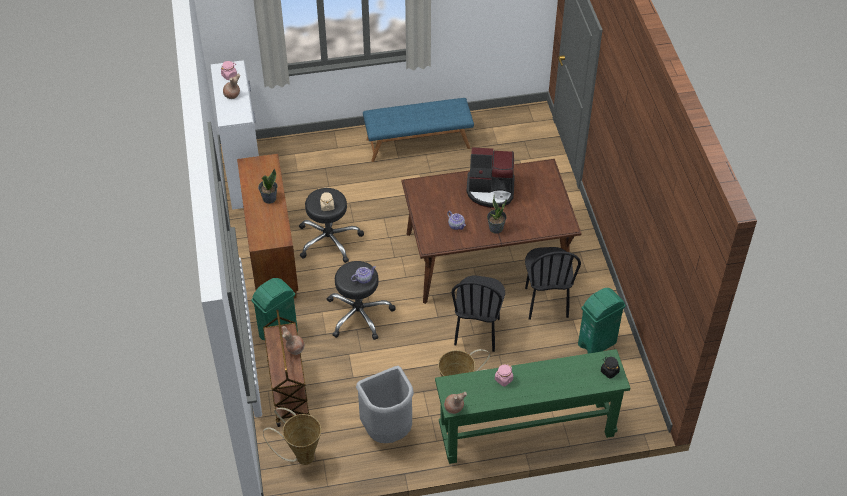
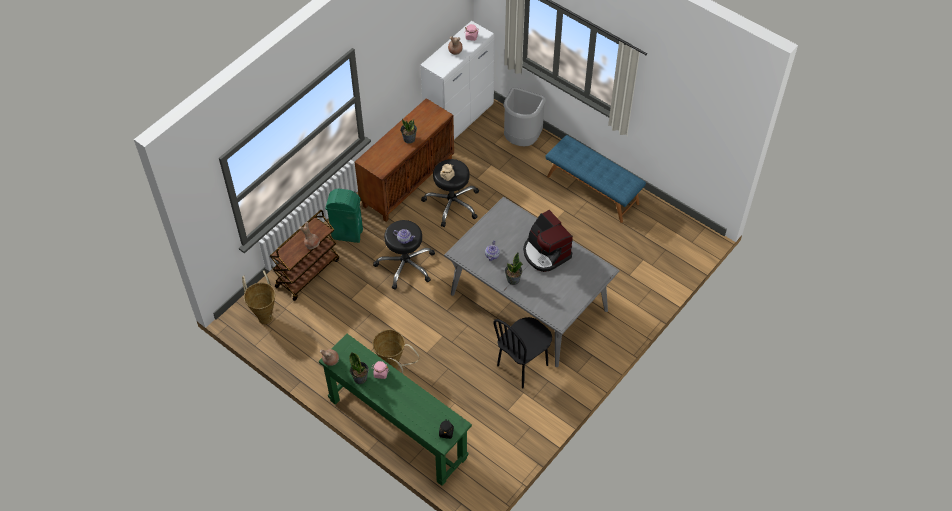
camera: 50 degrees right, 5 degrees up
grey trash can [356,366,414,443] -> grey trash can moved to [504,87,546,146]
brown dining table [402,159,582,304] -> grey dining table [444,197,620,367]
black chair [451,275,505,352] -> none
green trash can [578,288,626,354] -> none
none -> potted plant [349,352,369,384]

